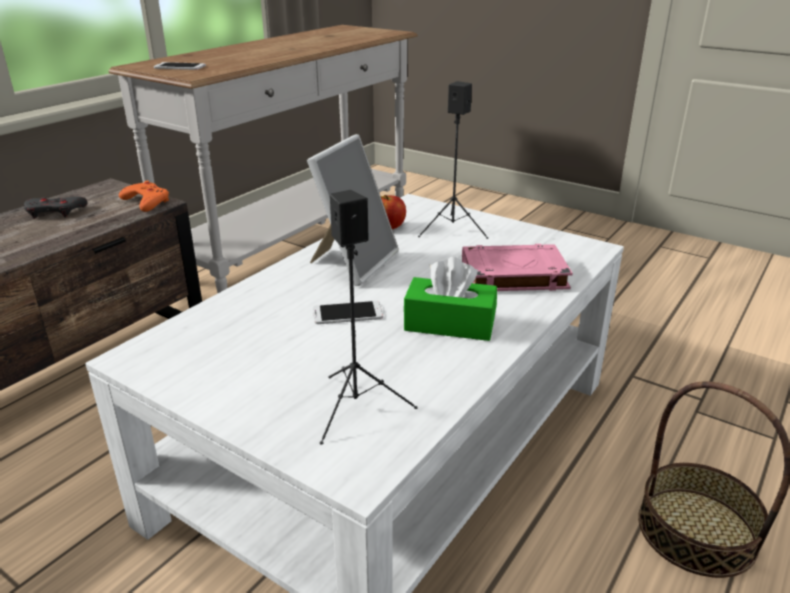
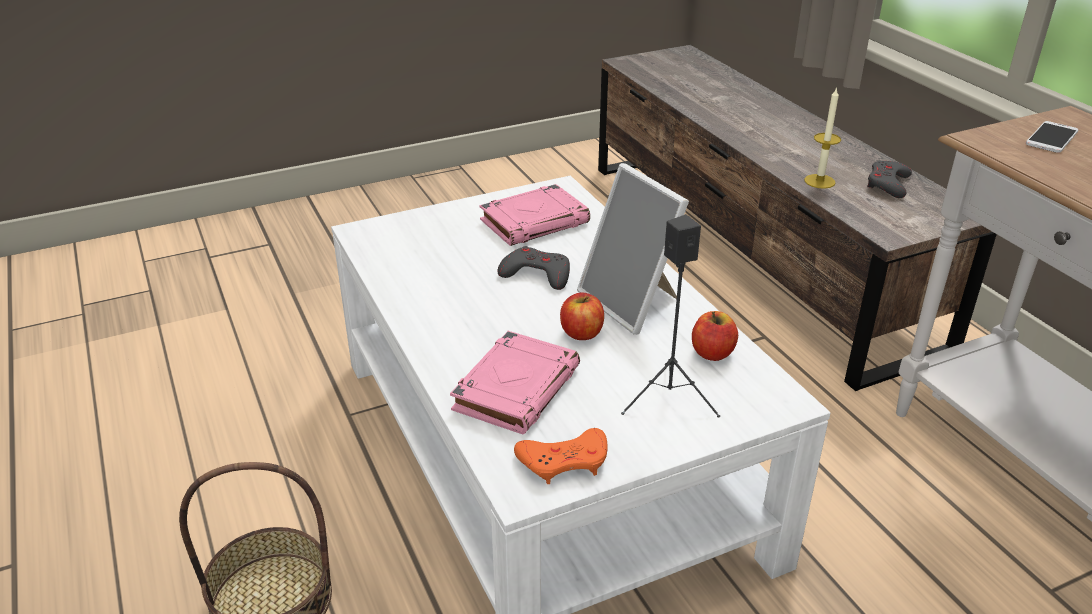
camera: 120 degrees right, 5 degrees up
orange game controller [119,181,169,212] -> orange game controller moved to [514,428,607,484]
phone [313,301,383,324] -> grey game controller [498,246,570,290]
black speaker [320,190,418,445] -> none
green tissue box [404,257,497,341] -> none
none -> pink book [479,184,590,246]
none -> apple [560,292,604,340]
none -> candle [804,87,841,189]

